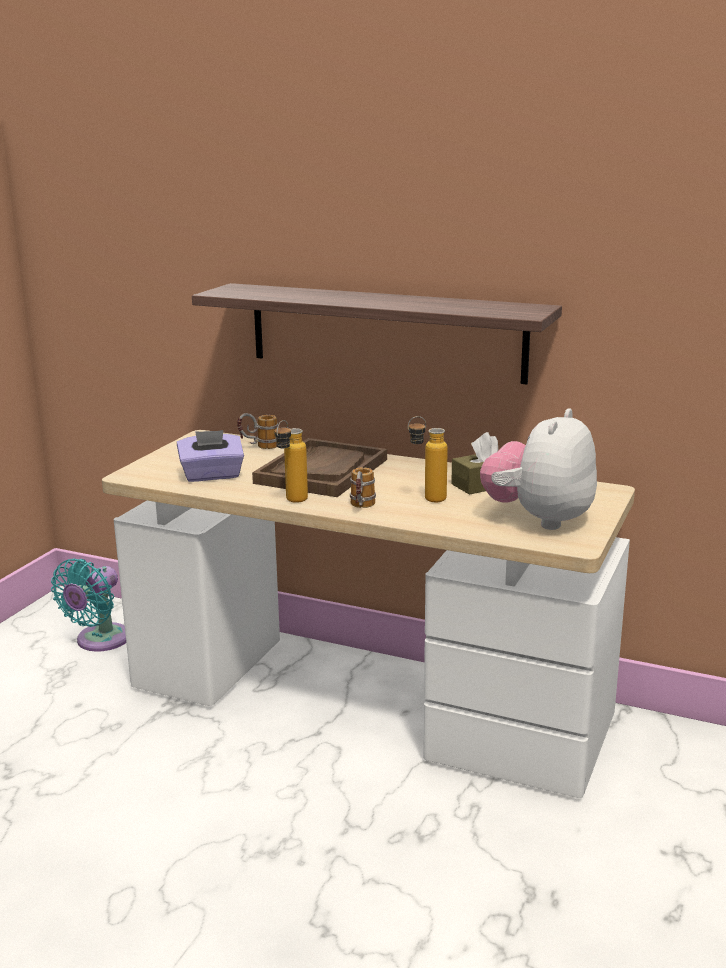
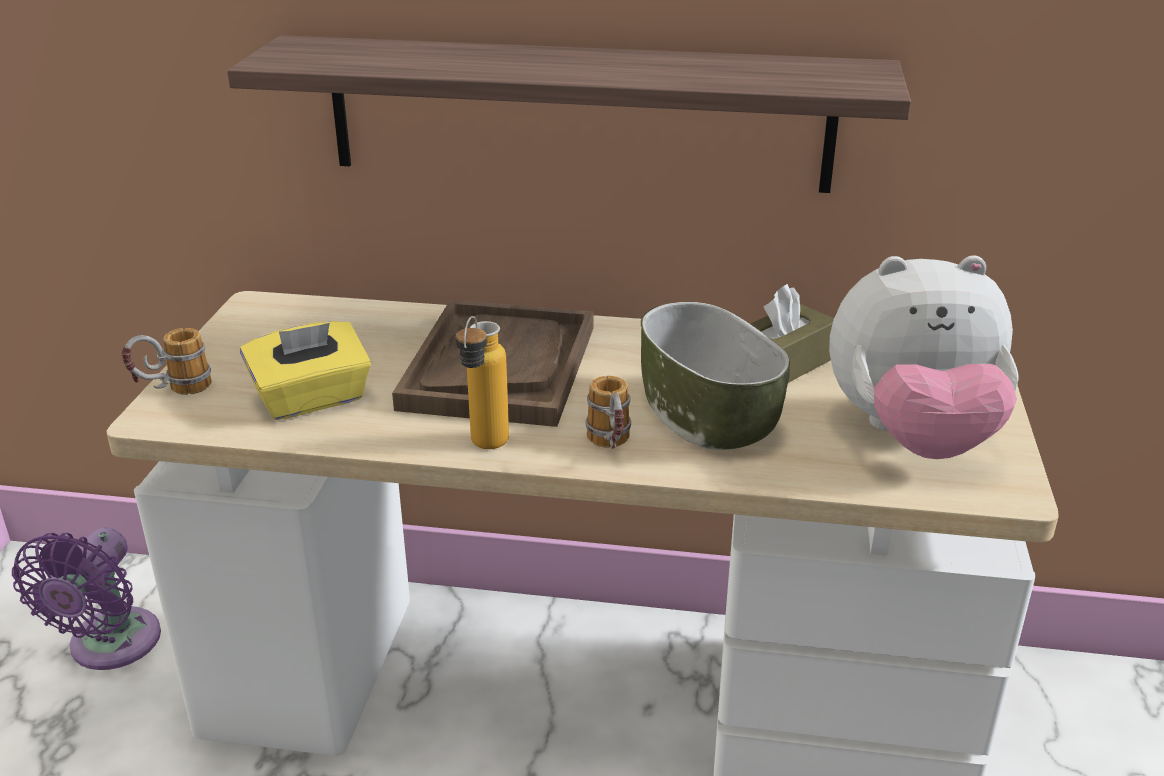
camera: 15 degrees left, 10 degrees up
turquoise fan [51,558,126,652] -> purple fan [12,527,161,670]
purple tissue box [177,430,244,482] -> yellow tissue box [240,321,371,420]
mug [237,413,278,449] -> mug moved to [121,328,212,395]
bottle [408,416,448,502] -> bowl [641,302,790,450]
plush toy [480,408,597,530] -> plush toy turned 105 degrees counterclockwise [829,256,1019,459]

